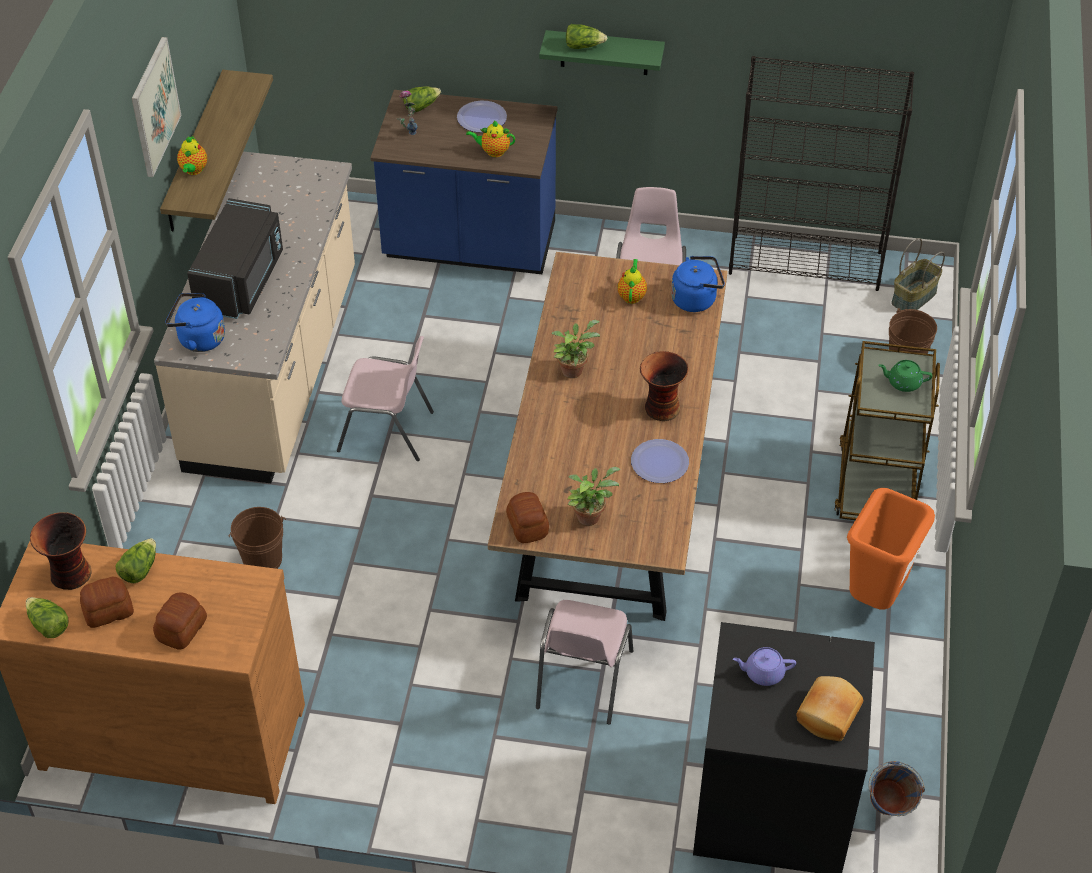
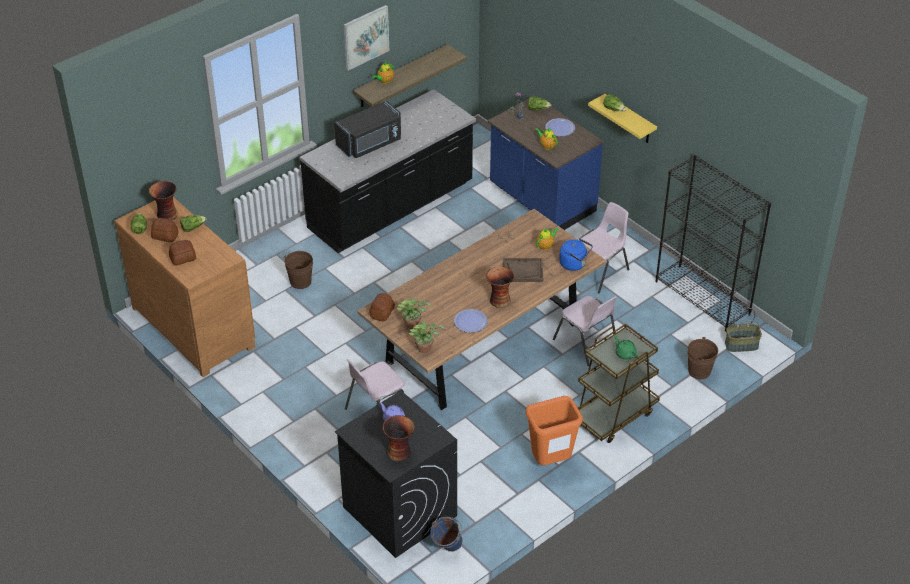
camera: 40 degrees right, 5 degrees down
beige counter [154,152,355,483] -> black counter [299,89,476,253]
blue kettle [165,293,225,352] -> none
pink chair [337,336,434,461] -> pink chair moved to [553,296,617,366]
green shelf [539,30,665,75] -> yellow shelf [588,94,657,143]
potted plant [551,320,600,378] -> potted plant moved to [409,321,444,353]
bread [796,676,863,741] -> vase [383,415,415,462]
none -> brown tray [503,258,543,282]

